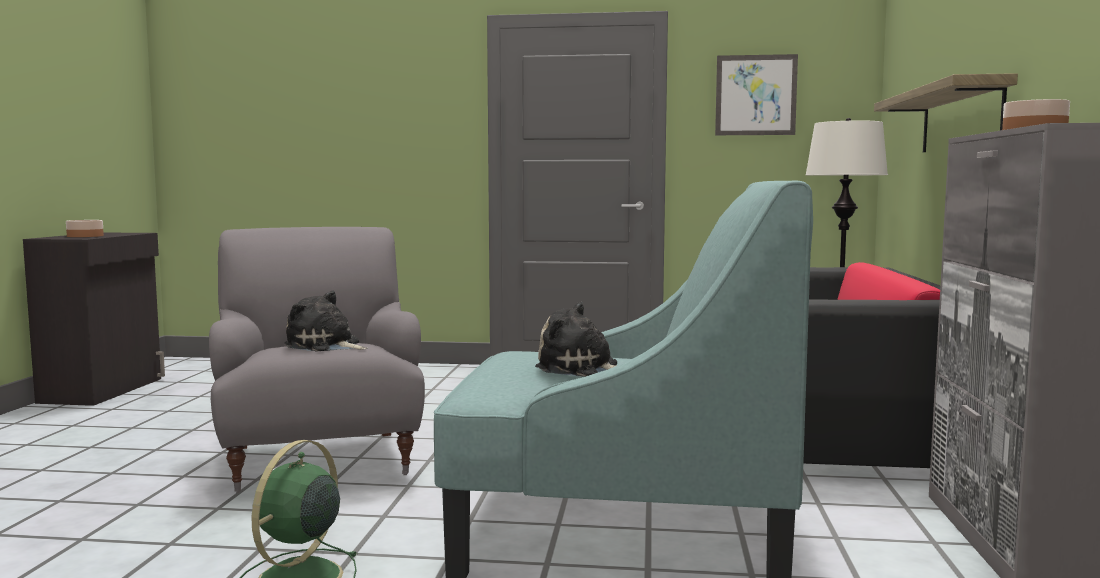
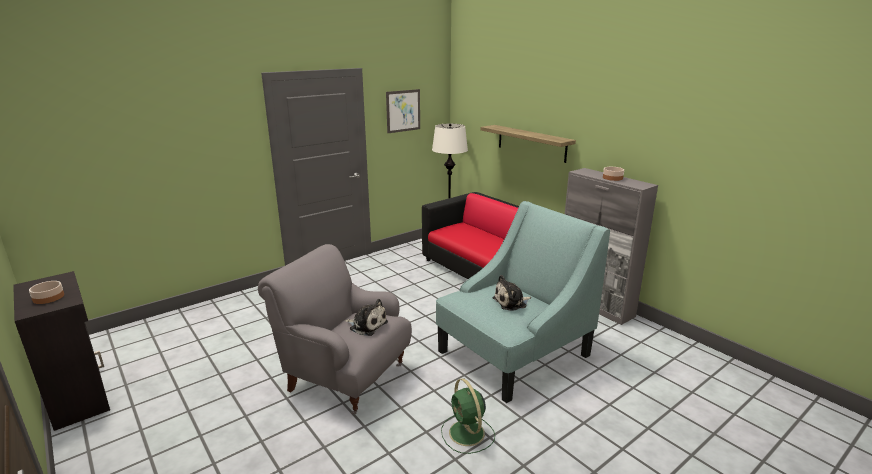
camera: 45 degrees left, 15 degrees up
plush toy [284,291,368,351] -> plush toy turned 135 degrees counterclockwise [345,299,388,336]

